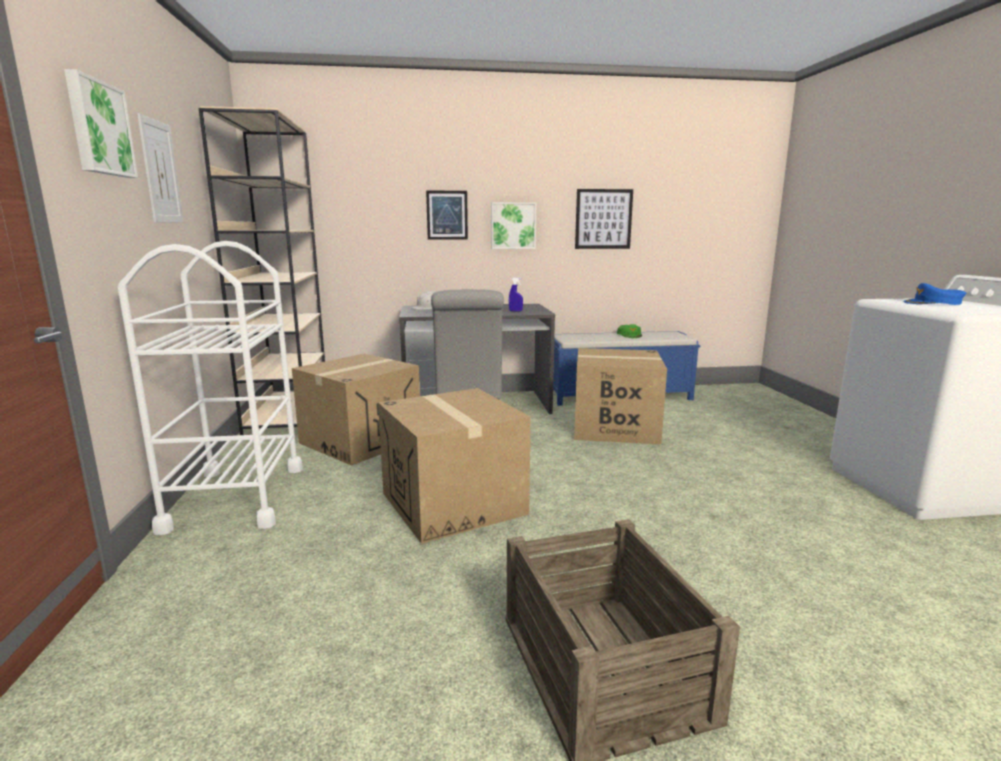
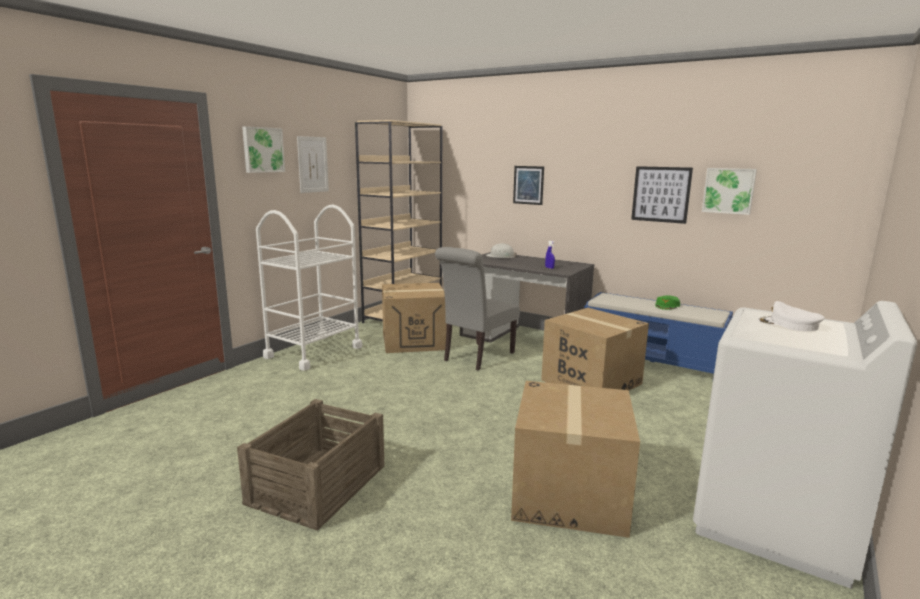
camera: 40 degrees right, 0 degrees up
cardboard box [378,388,531,544] -> cardboard box moved to [511,381,640,538]
picture [491,202,536,249] -> picture moved to [702,168,757,215]
blue cap [903,283,966,305] -> white cap [758,301,825,331]

